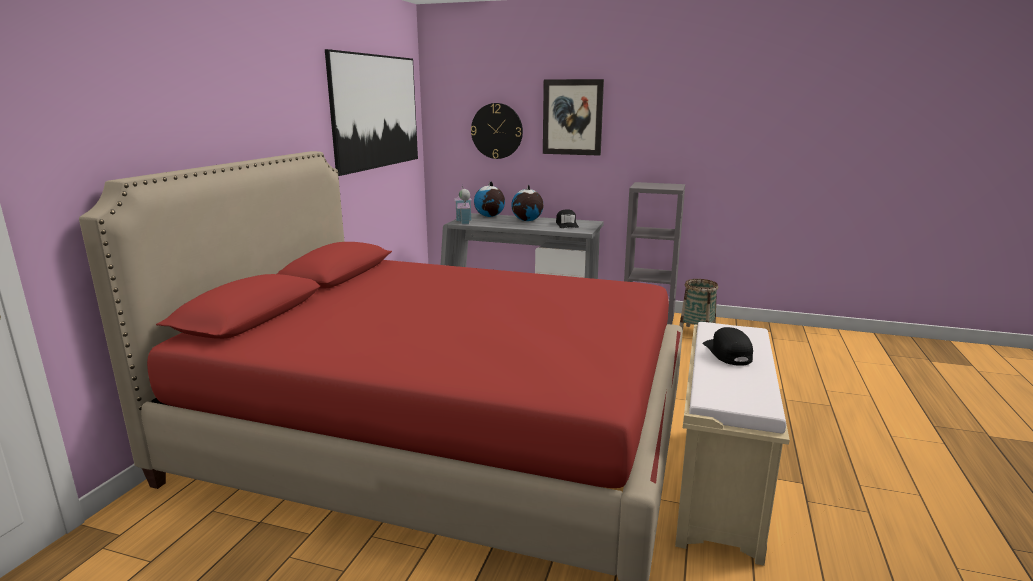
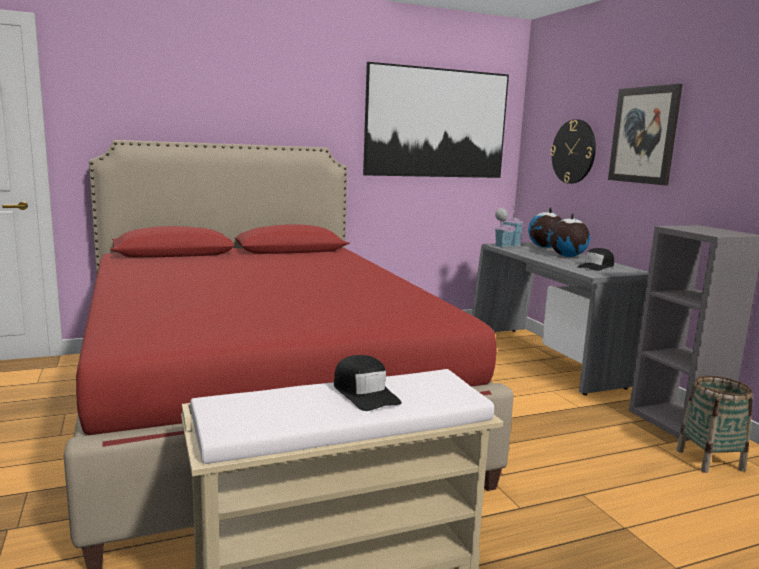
camera: 50 degrees right, 5 degrees down
black cap [702,327,753,366] -> black cap turned 105 degrees clockwise [334,355,402,411]

